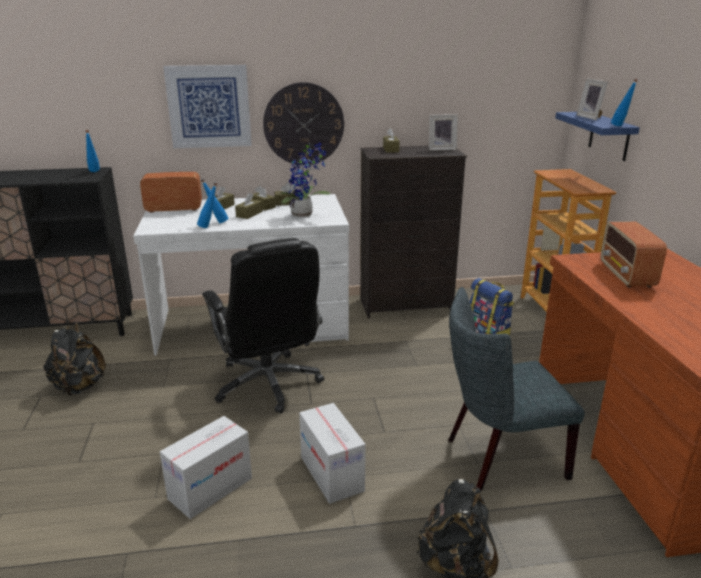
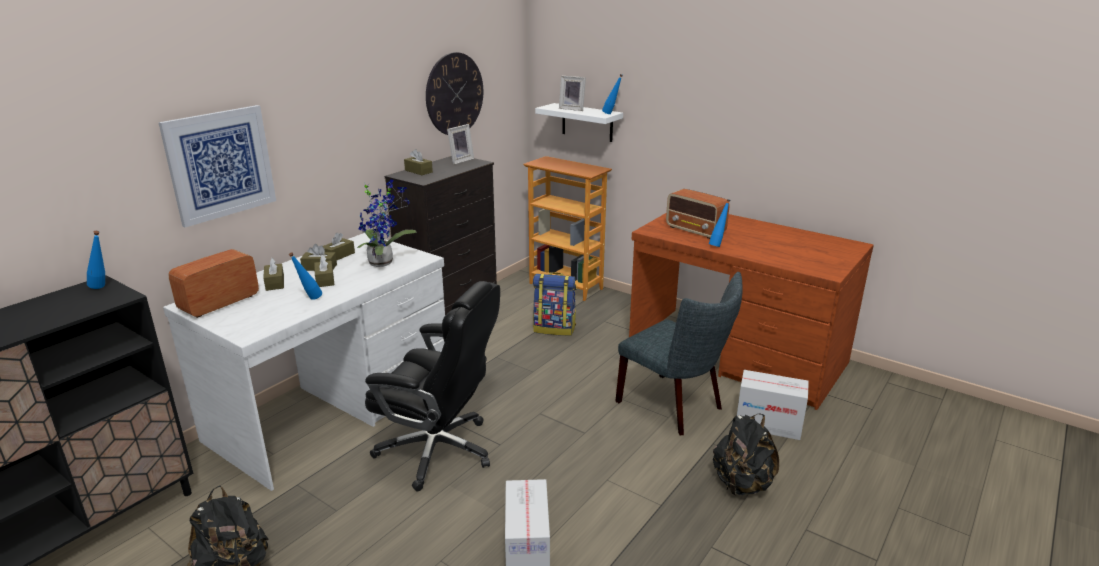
camera: 45 degrees left, 0 degrees up
blue bottle [197,182,217,228] -> blue bottle moved to [709,199,730,247]
wall clock [263,82,344,165] -> wall clock moved to [426,52,483,135]
cardboard box [299,403,366,504] -> cardboard box moved to [737,370,809,440]
grey chair [448,287,585,491] -> grey chair turned 75 degrees counterclockwise [615,272,743,435]
blue shelf [555,112,640,161] -> white shelf [535,103,623,142]

